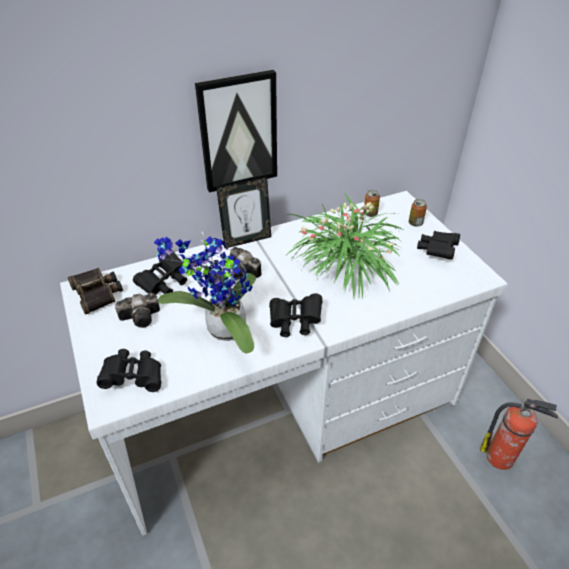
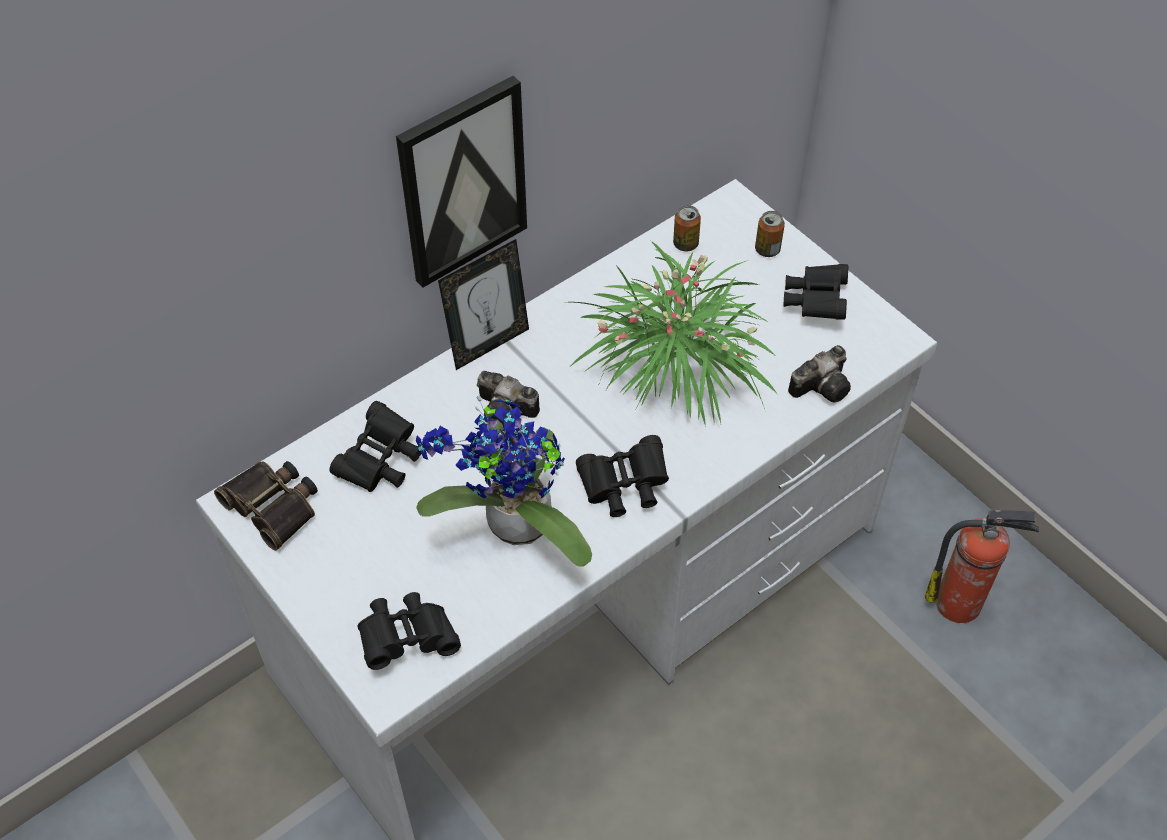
camera: 15 degrees left, 10 degrees up
camera [115,293,160,328] -> camera moved to [788,345,851,403]

